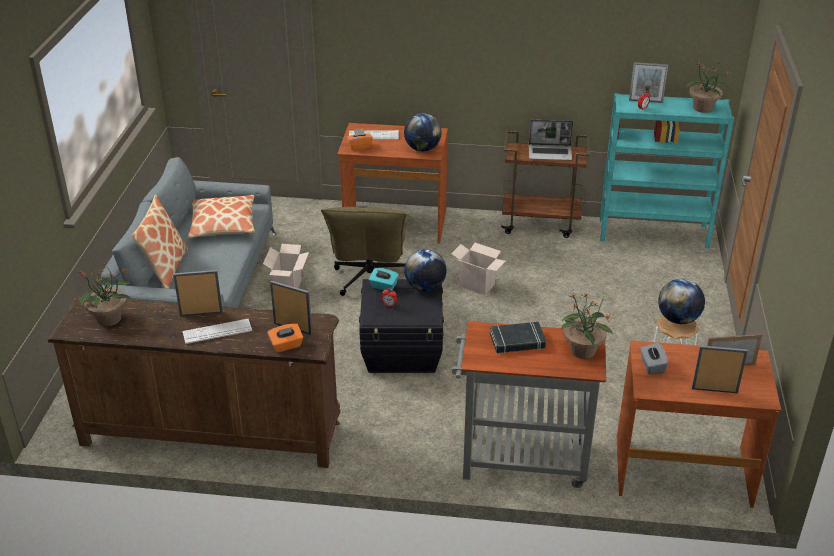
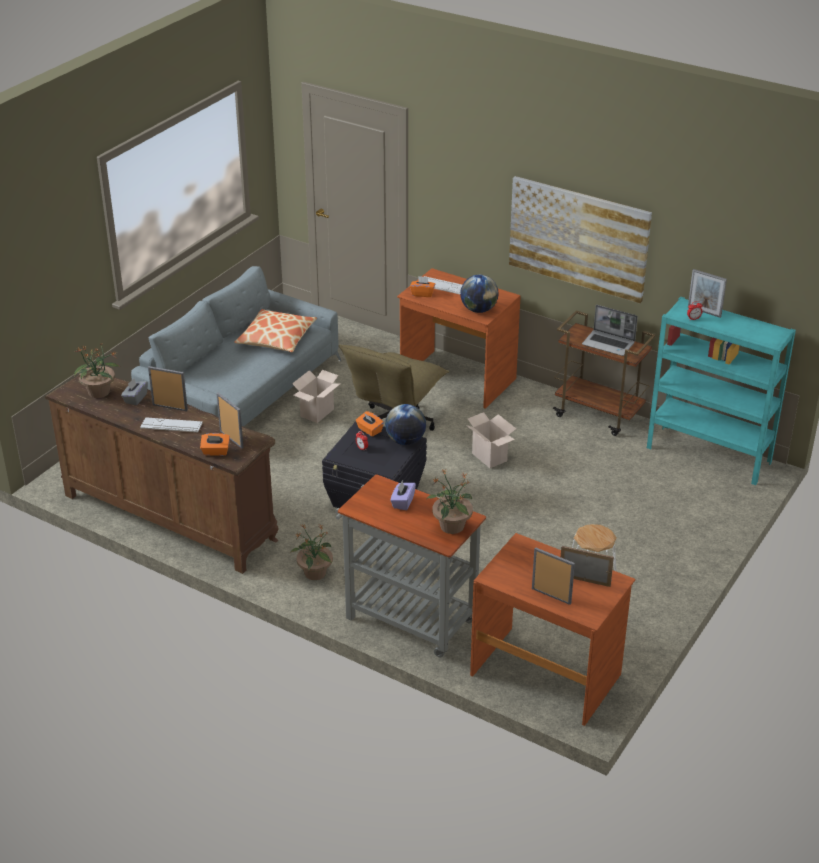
camera: 25 degrees right, 0 degrees up
pillow [132,195,188,289] -> none
turquoise tissue box [369,268,399,292] -> orange tissue box [356,411,384,437]
black book [490,322,546,354] -> purple tissue box [390,480,416,510]
grey tissue box [640,343,668,374] -> grey tissue box moved to [121,378,148,405]
globe [658,279,705,324] -> none
potted plant [686,60,730,113] -> potted plant moved to [291,523,333,580]
none -> picture [509,176,652,304]

